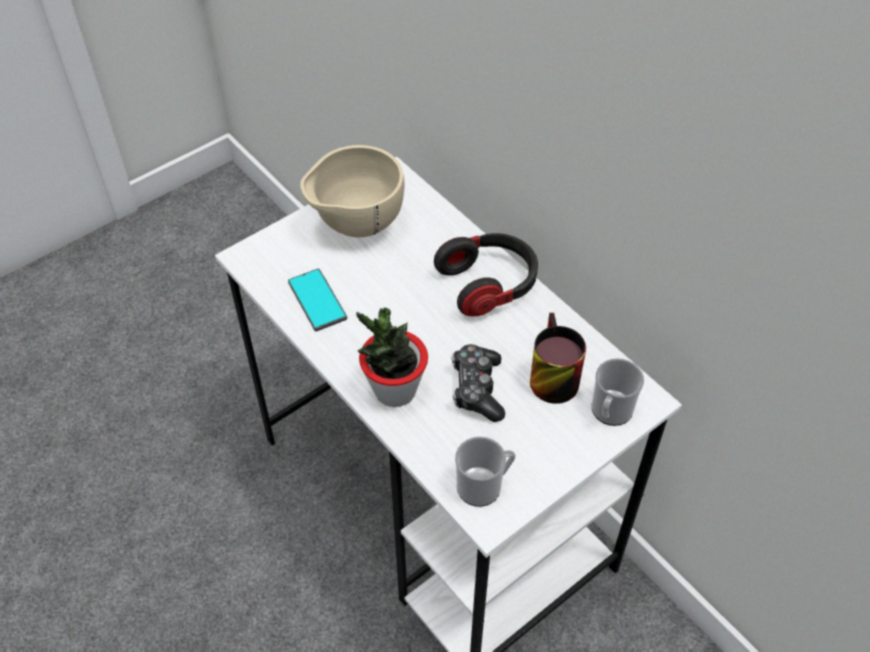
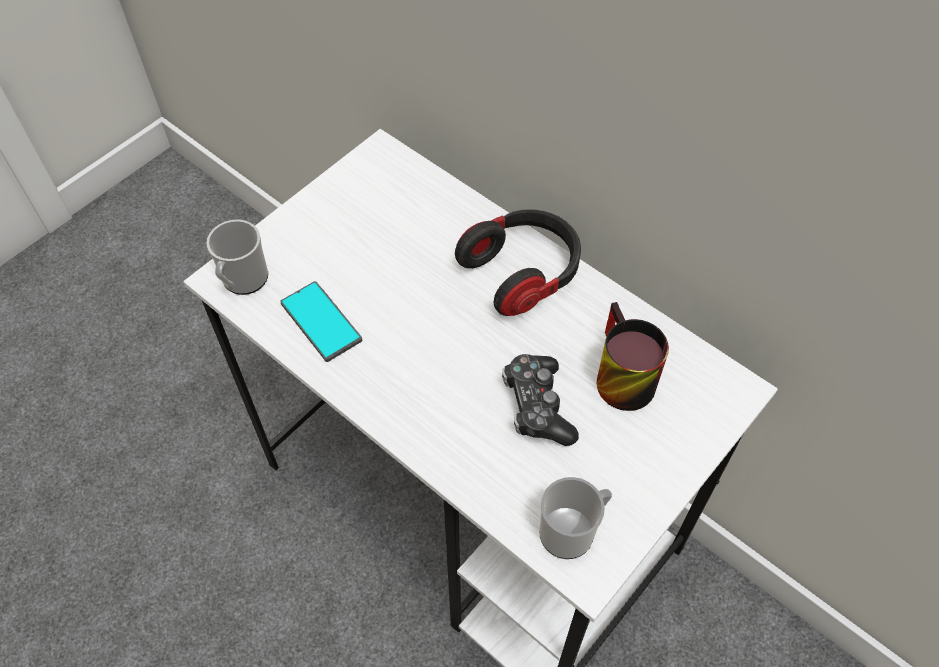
camera: 10 degrees left, 5 degrees up
beige bowl [300,145,405,237] -> none
potted plant [356,308,428,407] -> none
mug [592,358,644,426] -> mug moved to [207,220,268,295]

